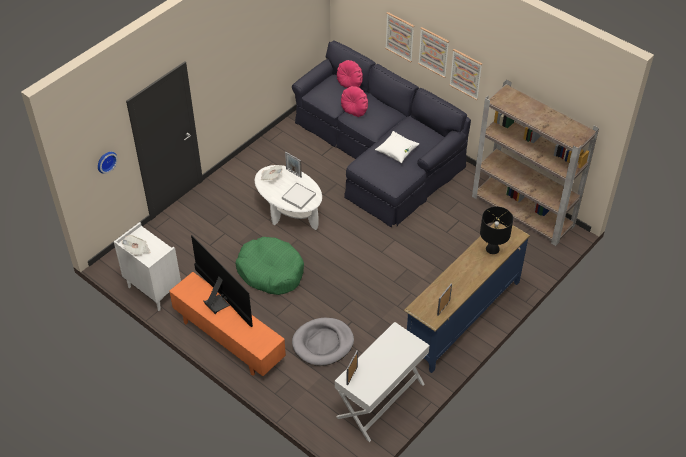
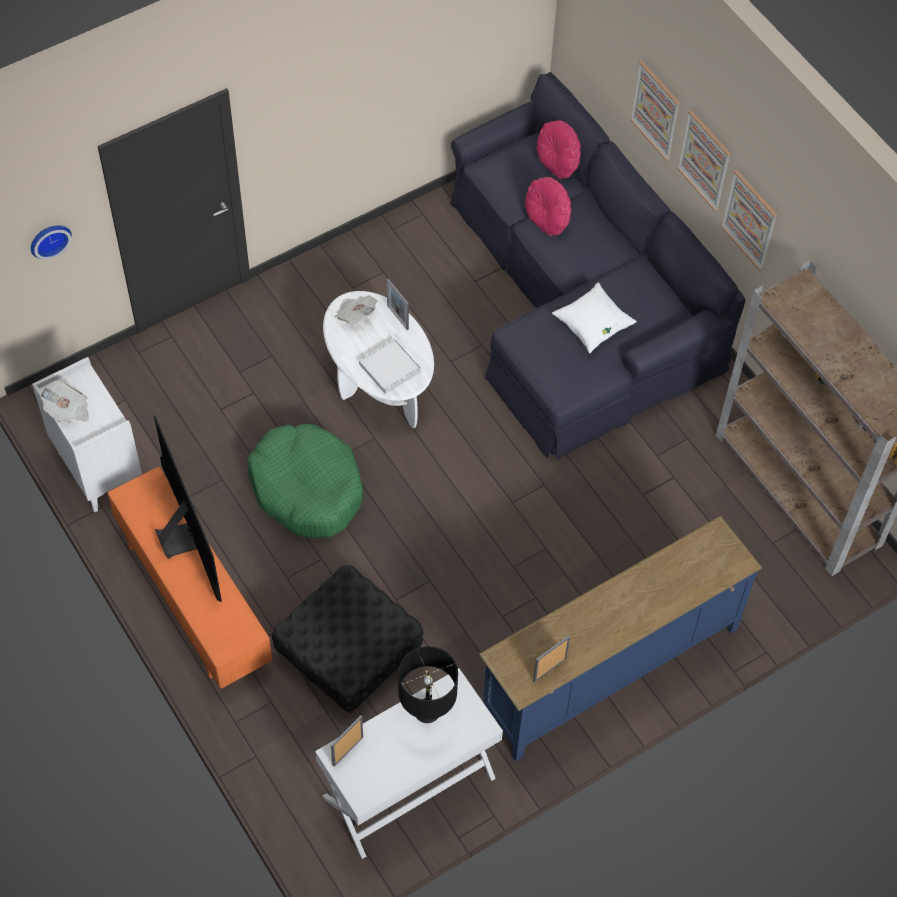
camera: 15 degrees right, 10 degrees up
grey dog bed [292,318,354,366] -> black ottoman [272,565,424,714]
black table lamp [480,206,513,254] -> black table lamp moved to [398,646,458,723]

